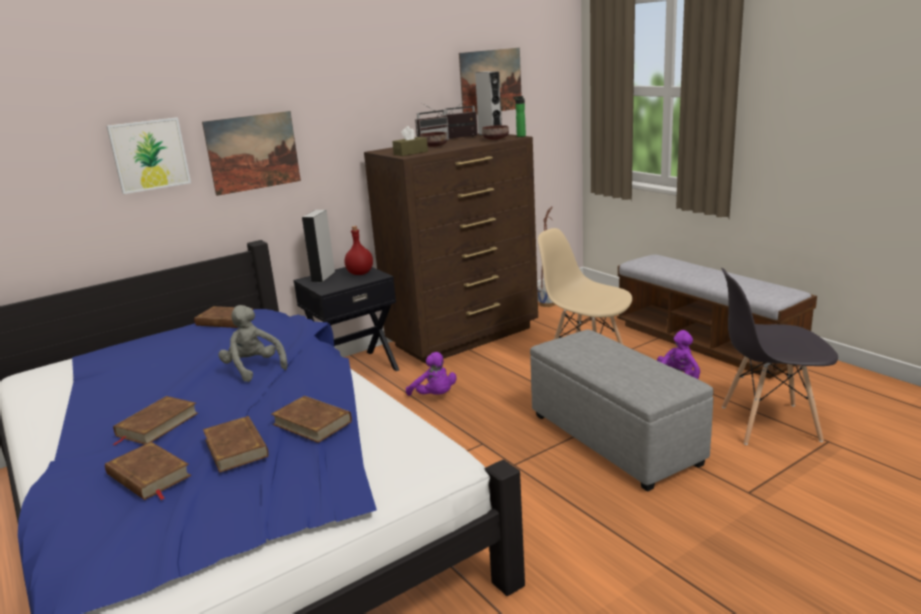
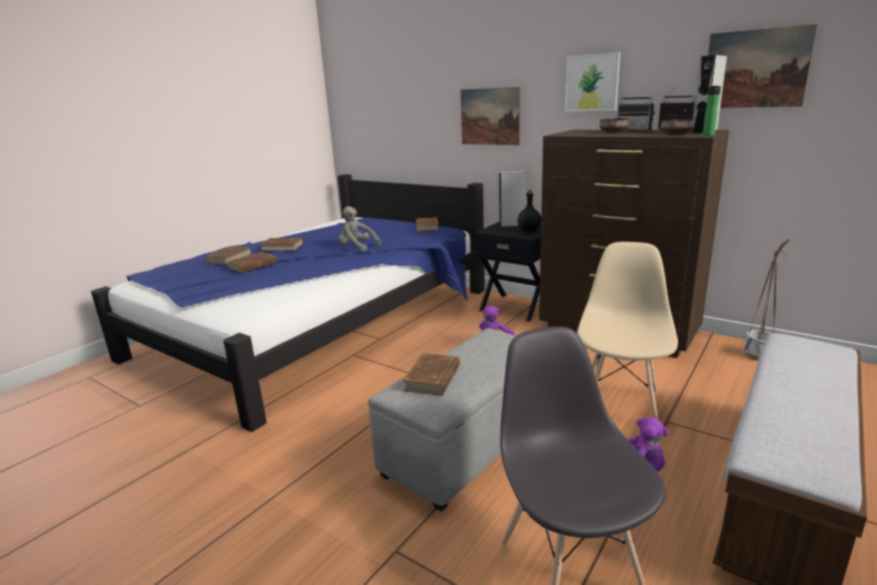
camera: 70 degrees right, 0 degrees up
picture [107,117,191,194] -> picture moved to [565,52,620,112]
grey plush toy [218,305,288,382] -> grey plush toy turned 90 degrees counterclockwise [338,206,381,252]
brown book [271,396,352,443] -> brown book moved to [403,353,460,396]
red bottle [345,226,373,275] -> black bottle [518,190,541,232]
brown tissue box [392,126,428,156] -> none

